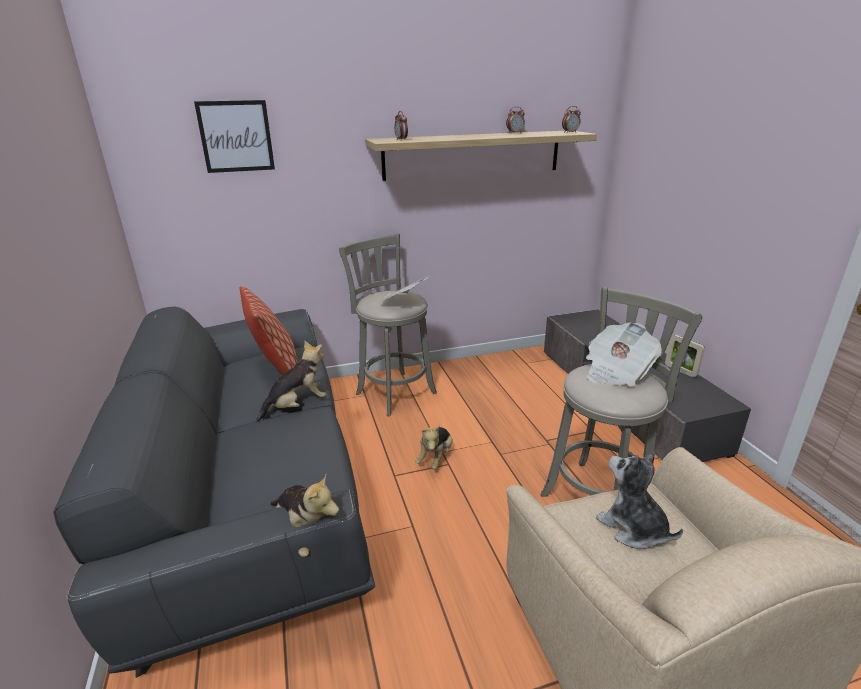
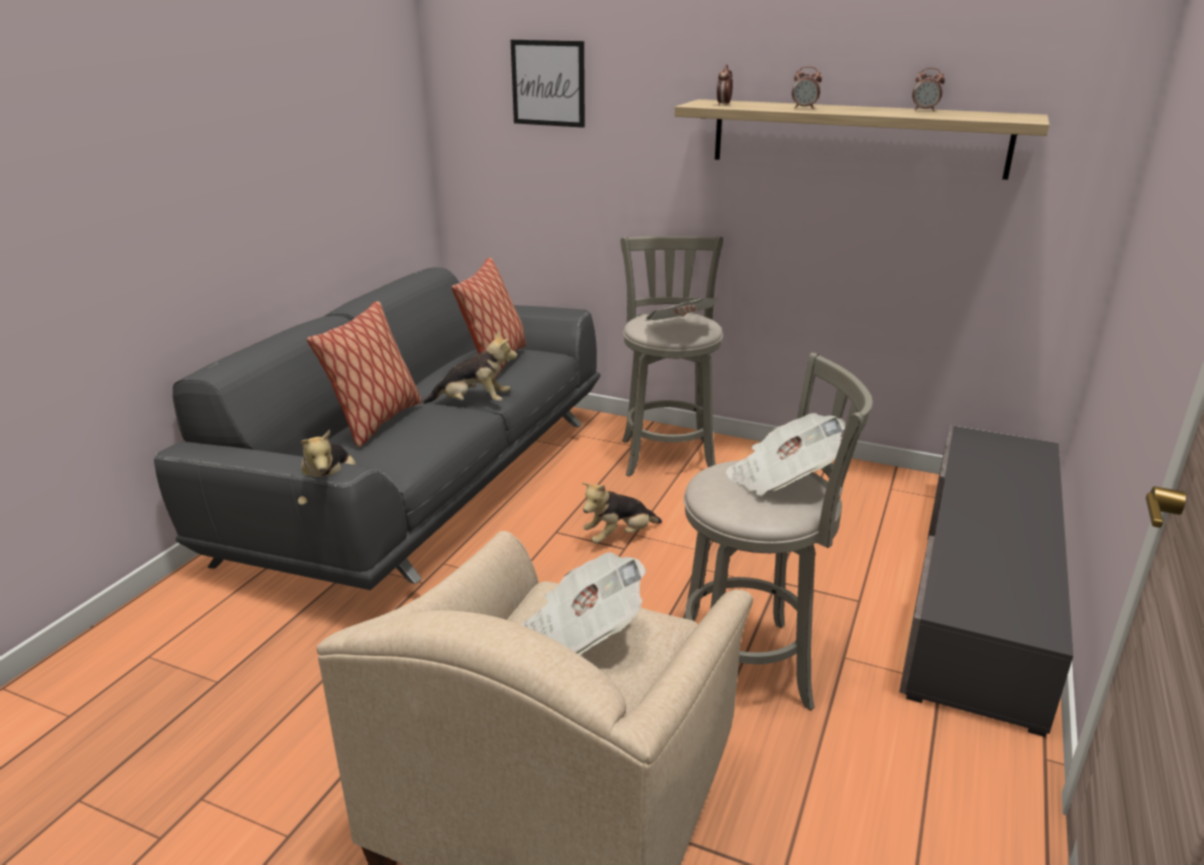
camera: 40 degrees right, 0 degrees up
alarm clock [562,106,581,132] -> alarm clock moved to [792,66,822,109]
plush toy [596,452,683,549] -> newspaper [521,552,646,655]
picture frame [665,334,705,377] -> none
none -> pillow [307,301,422,447]

